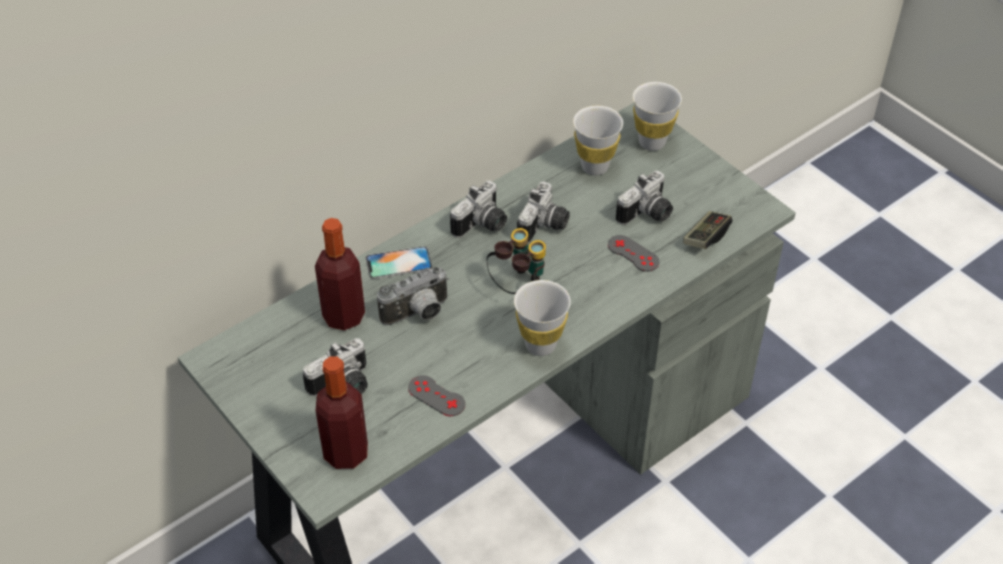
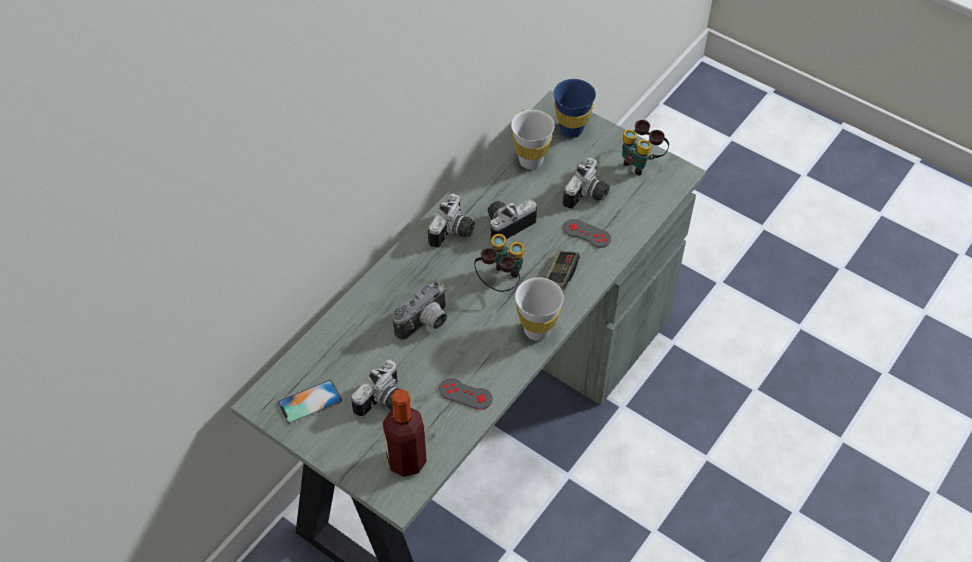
camera: 15 degrees left, 5 degrees up
bottle [315,218,365,331] -> none
phone [366,246,432,279] -> phone moved to [277,380,342,424]
camera [517,182,570,243] -> camera turned 135 degrees counterclockwise [488,200,537,240]
white cup [633,82,682,151] -> blue cup [553,79,596,138]
game controller [683,211,732,249] -> game controller moved to [545,251,580,290]
none -> binoculars [622,120,669,175]

